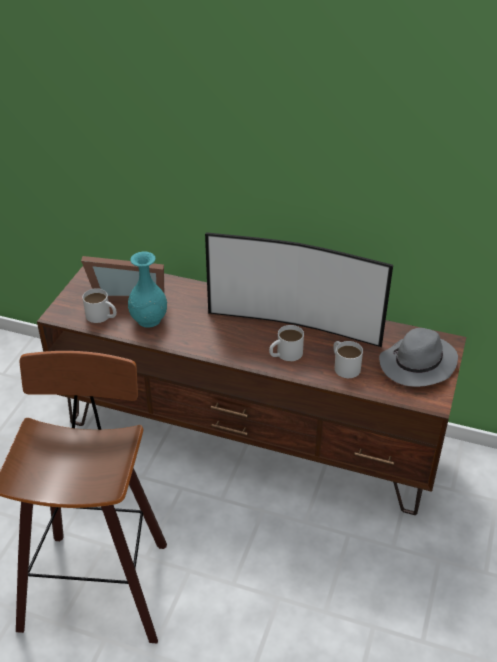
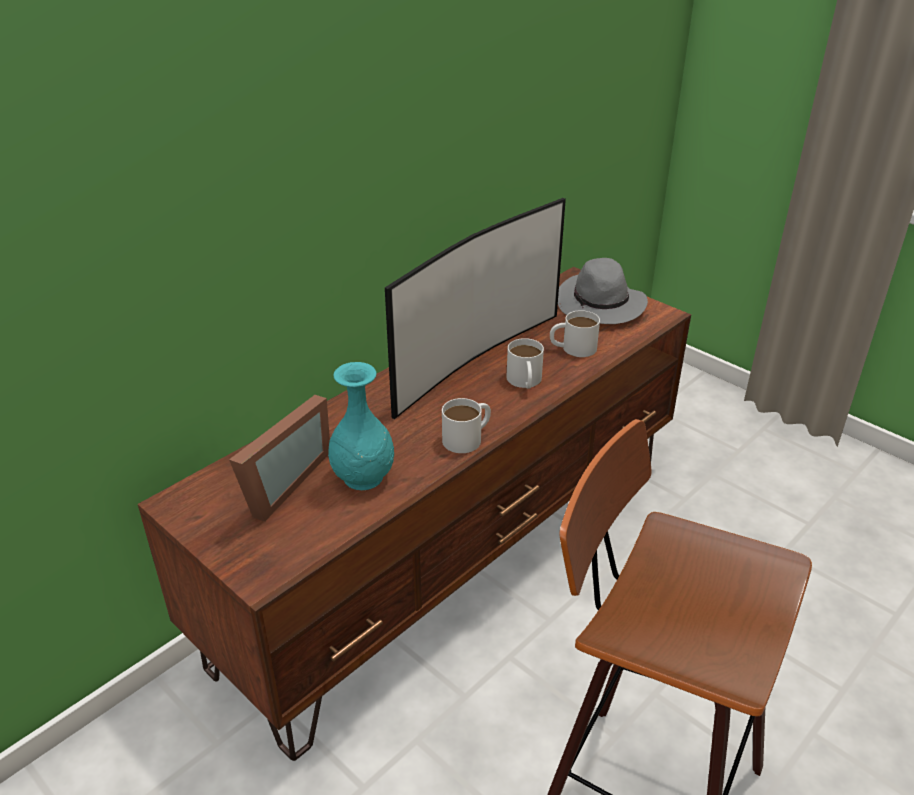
camera: 65 degrees left, 5 degrees down
white mug [82,288,117,323] -> white mug moved to [442,398,491,453]

